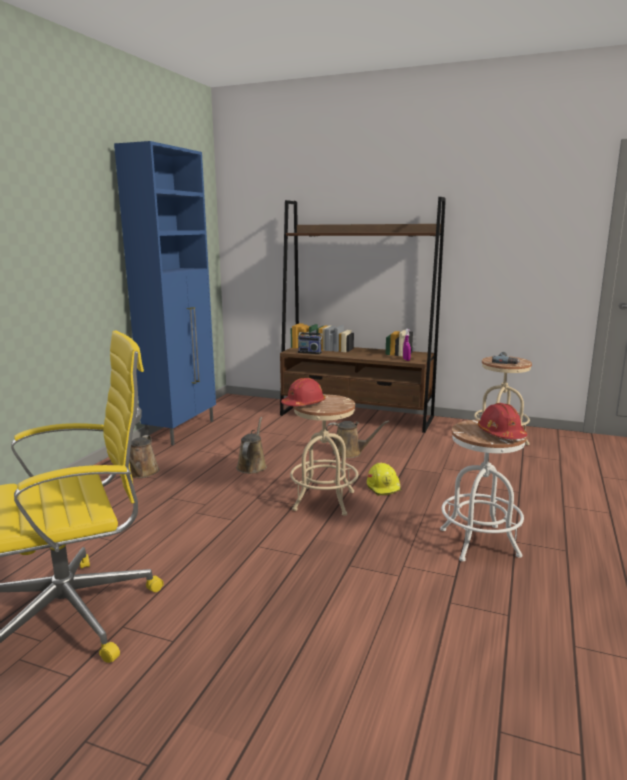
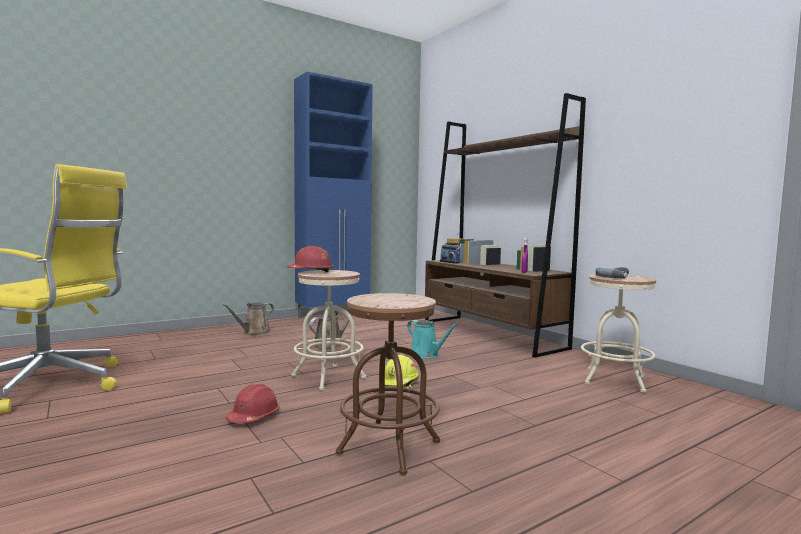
camera: 35 degrees right, 10 degrees down
brown watering can [326,420,389,458] -> turquoise watering can [407,320,458,358]
white stool [440,420,527,561] -> brown stool [336,293,440,475]
red hard hat [478,403,527,439] -> red hard hat moved to [226,384,280,423]

